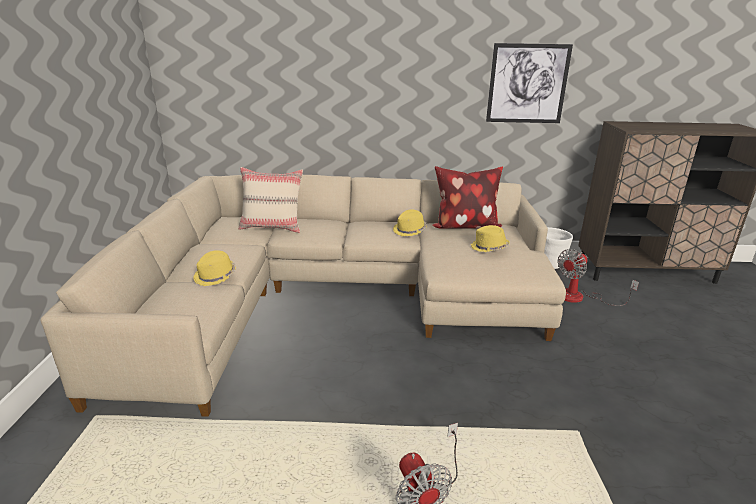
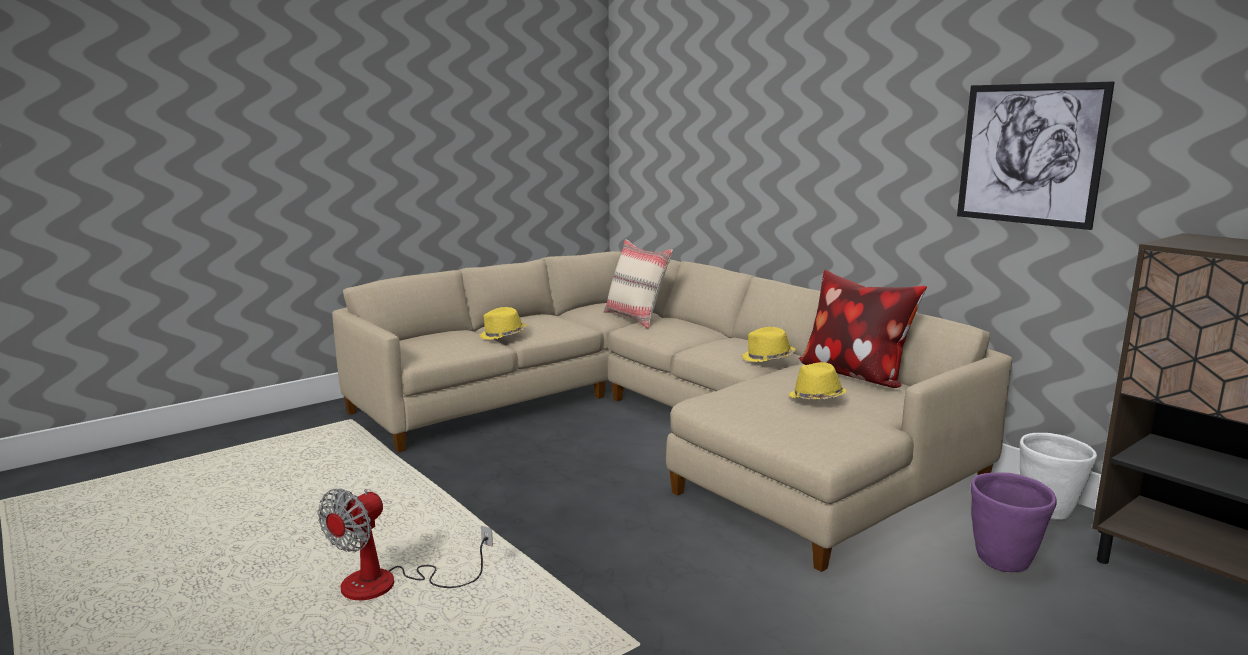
camera: 50 degrees right, 10 degrees down
fan [557,249,639,306] -> purple planter [971,472,1057,572]

